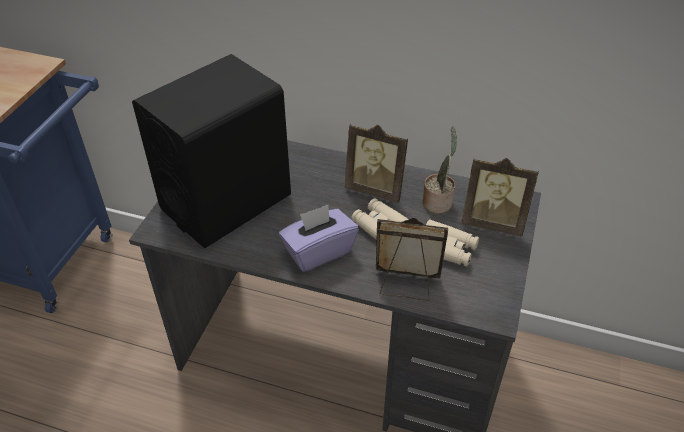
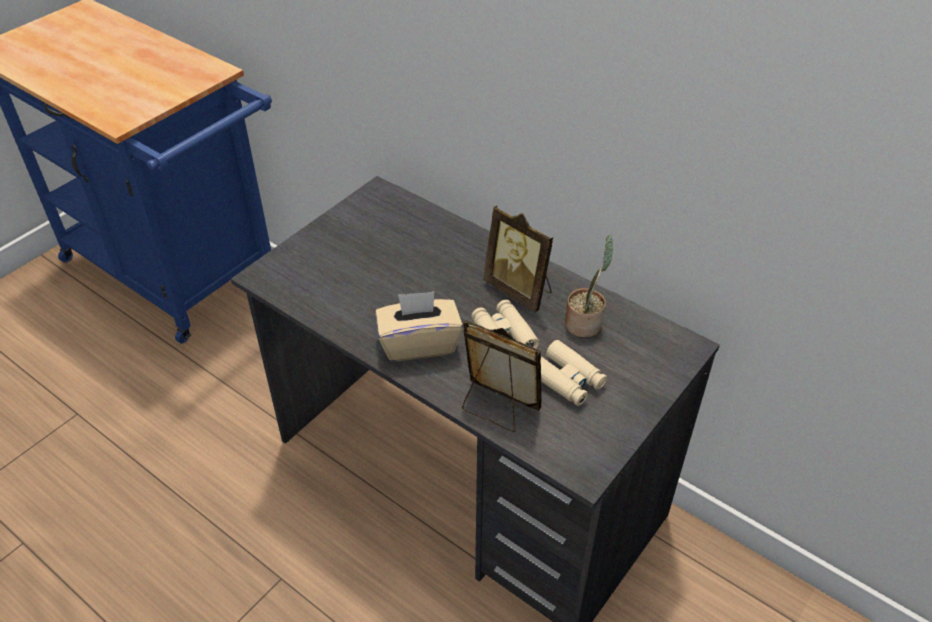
camera: 20 degrees right, 0 degrees up
black speaker [132,54,291,248] -> none
purple tissue box [279,205,359,272] -> beige tissue box [375,291,463,361]
picture frame [461,158,539,237] -> none

